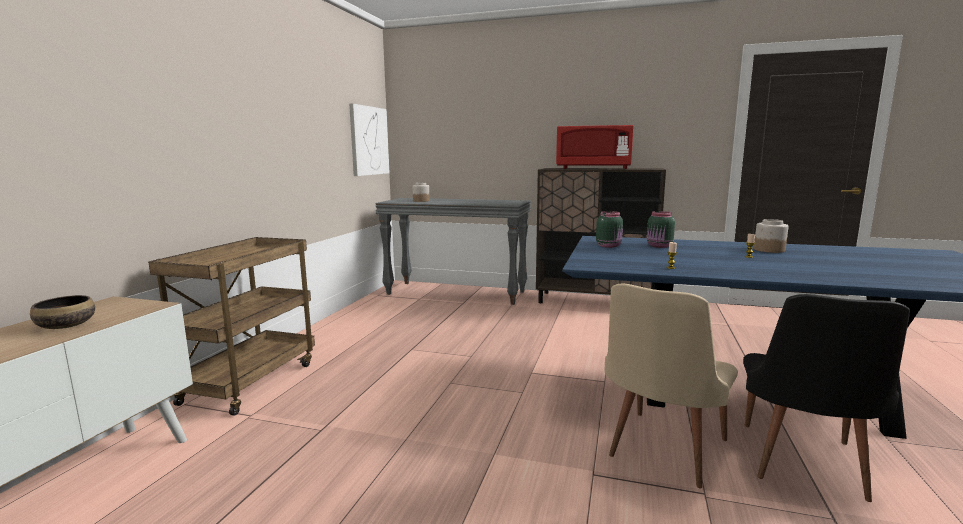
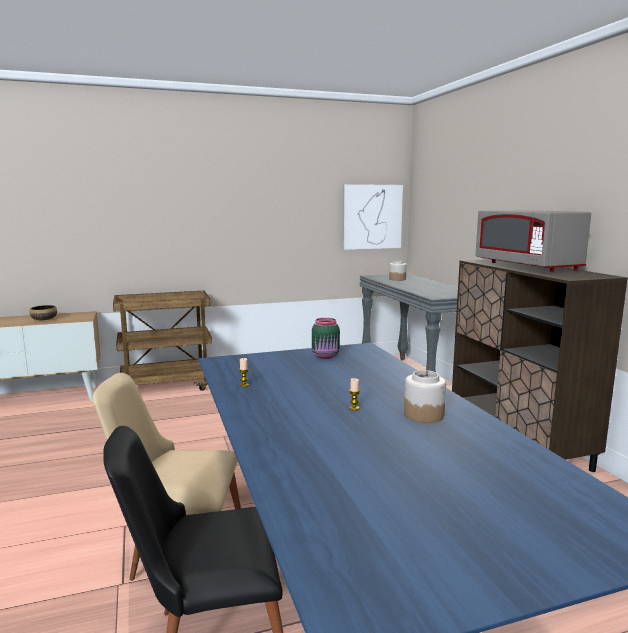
camera: 55 degrees right, 0 degrees up
red microwave [556,125,634,169] -> grey microwave [476,210,591,272]
green jar [647,211,675,248] -> none

